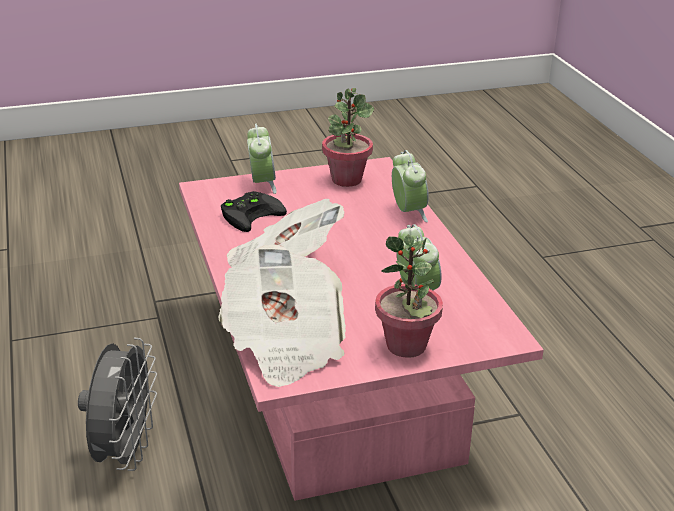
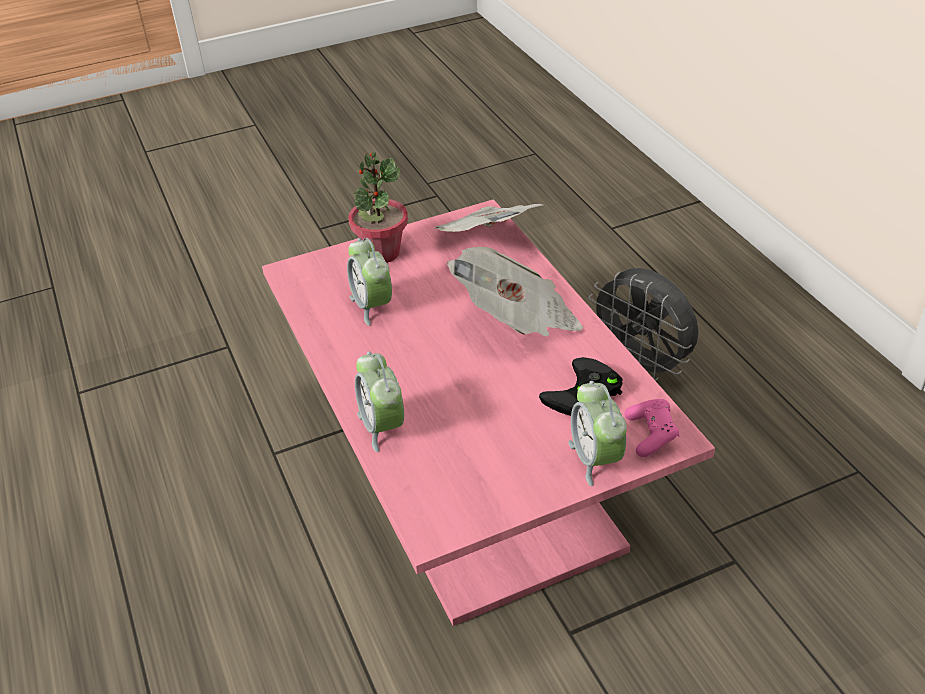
camera: 175 degrees right, 10 degrees up
grey fan [78,338,157,471] -> grey fan turned 45 degrees counterclockwise [588,268,698,381]
potted plant [322,88,374,187] -> none
none -> pink game controller [624,399,679,457]

